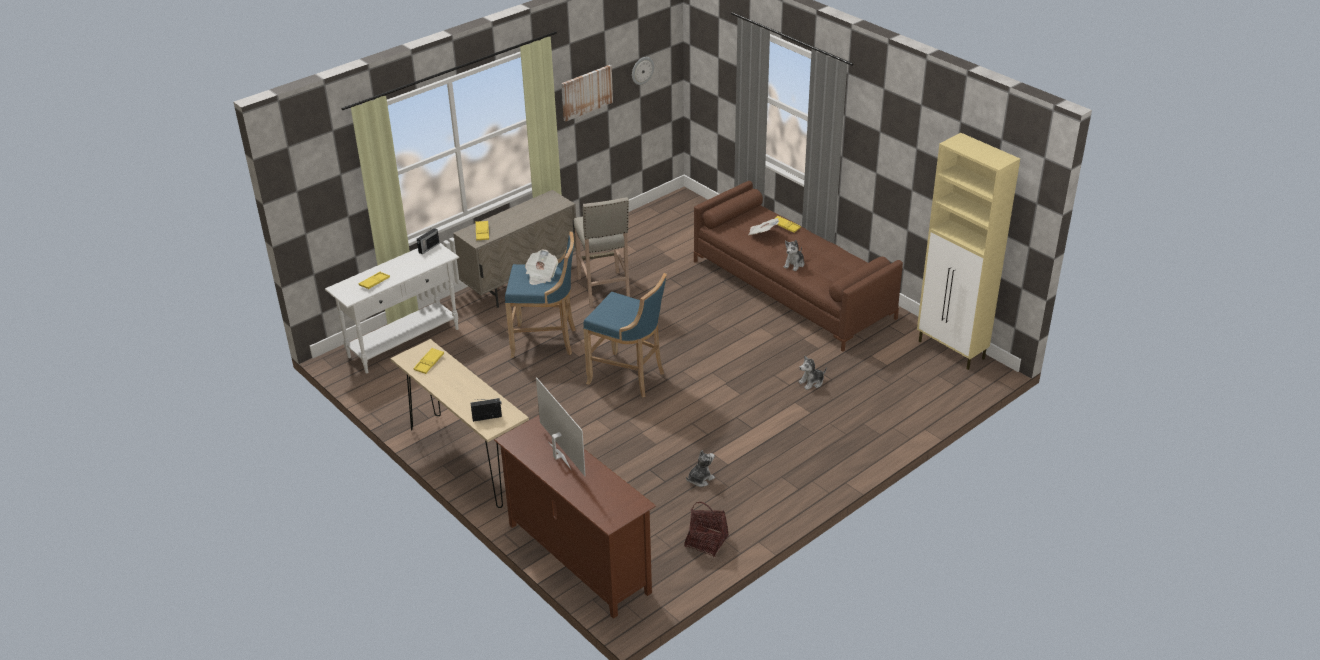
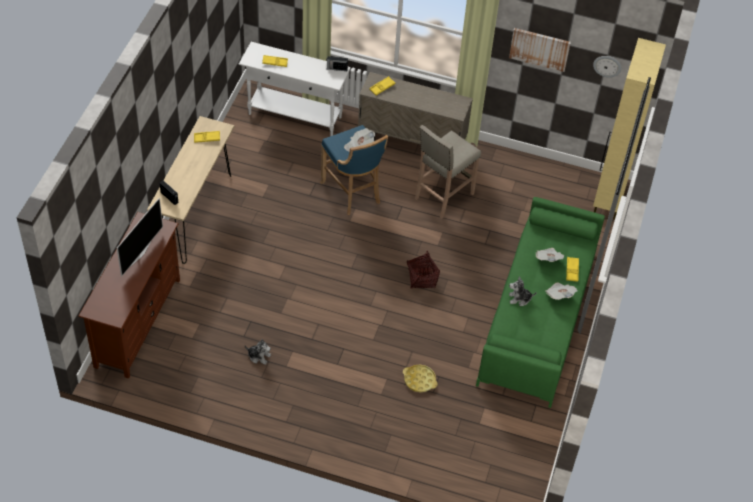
camera: 55 degrees right, 15 degrees up
blue stool [583,273,667,398] -> none
basket [684,502,729,557] -> basket moved to [407,251,440,289]
brown sofa [694,181,903,352] -> green sofa [476,197,605,408]
plush toy [798,355,827,390] -> yellow tray [403,364,438,392]
beige cabinet [917,133,1020,370] -> beige cabinet moved to [593,38,666,220]
none -> newspaper [545,282,578,300]

